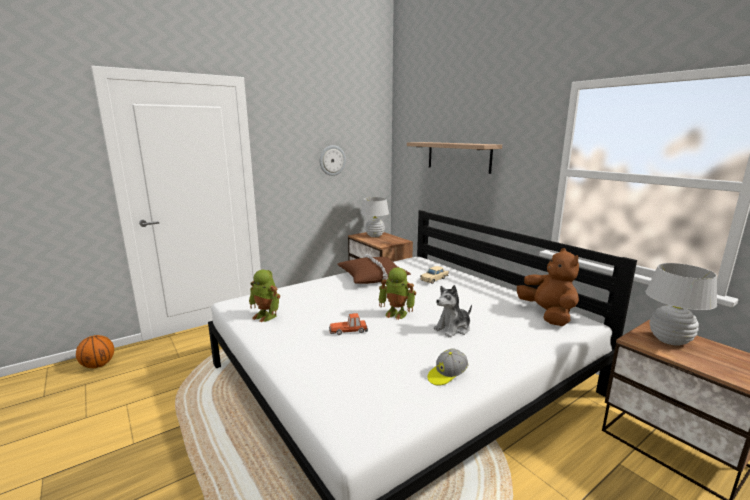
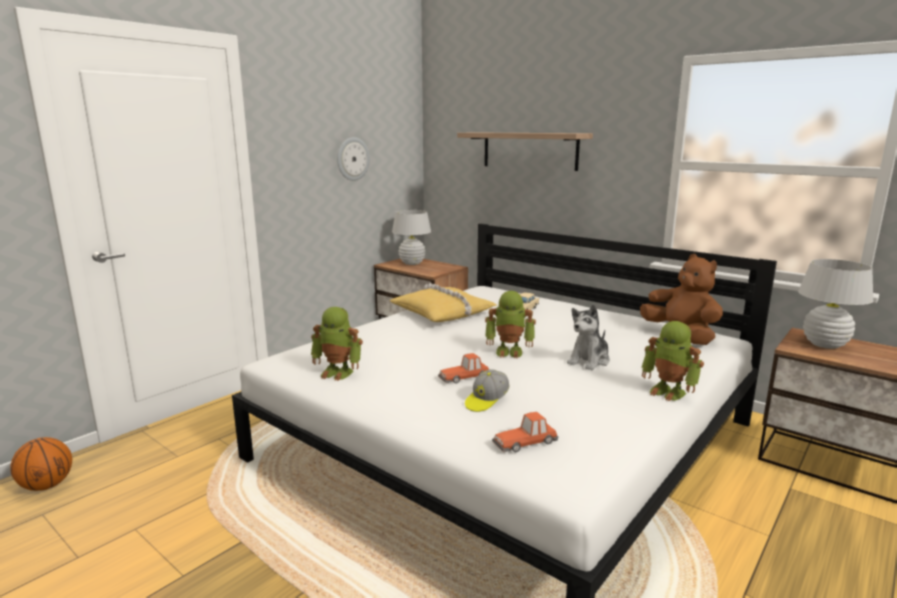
camera: 15 degrees left, 0 degrees up
brown pillow [338,254,411,284] -> yellow pillow [390,283,497,322]
cap [427,348,468,385] -> cap moved to [465,369,510,412]
none -> toy car [492,412,558,452]
none -> toy robot [642,321,704,401]

